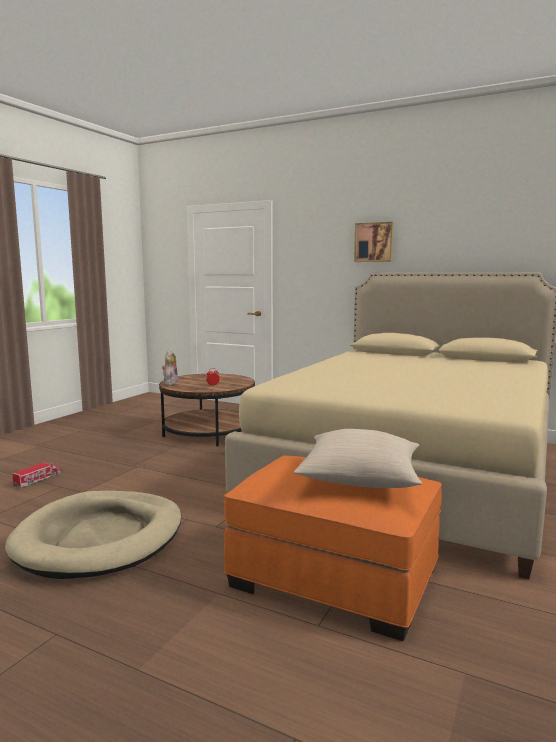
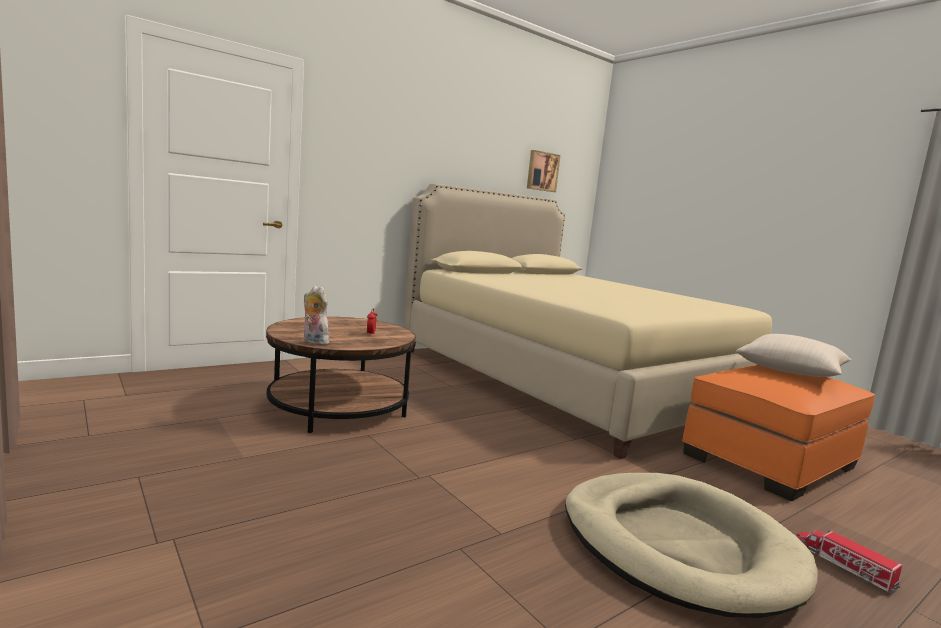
camera: 65 degrees left, 0 degrees up
toy truck [12,463,62,488] -> toy truck moved to [797,529,902,593]
picture [354,222,394,262] -> picture moved to [527,150,561,192]

